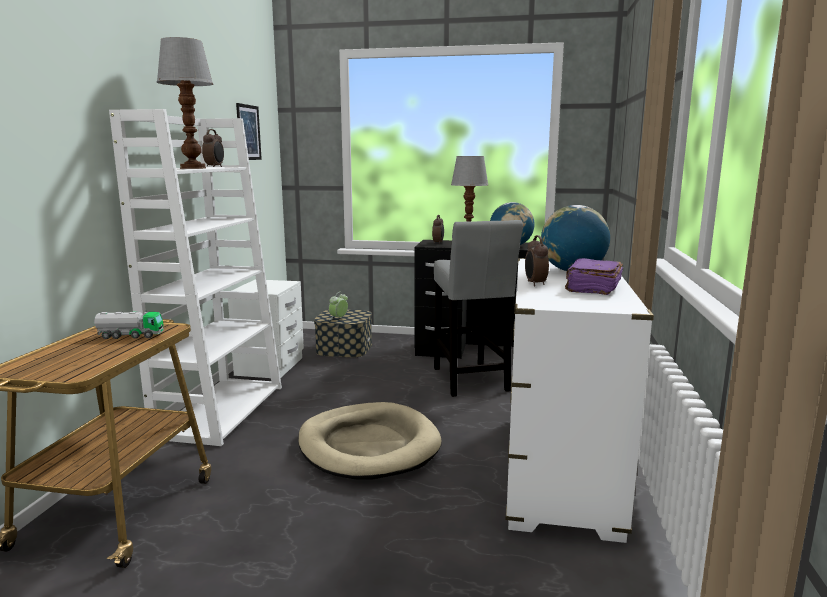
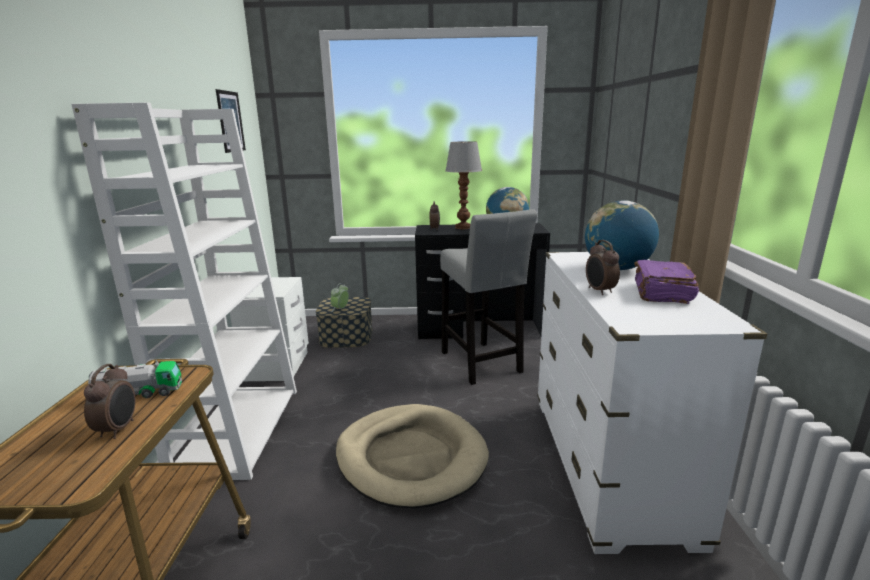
camera: 10 degrees left, 5 degrees up
table lamp [157,37,214,169] -> none
alarm clock [202,129,224,167] -> alarm clock moved to [84,364,136,439]

